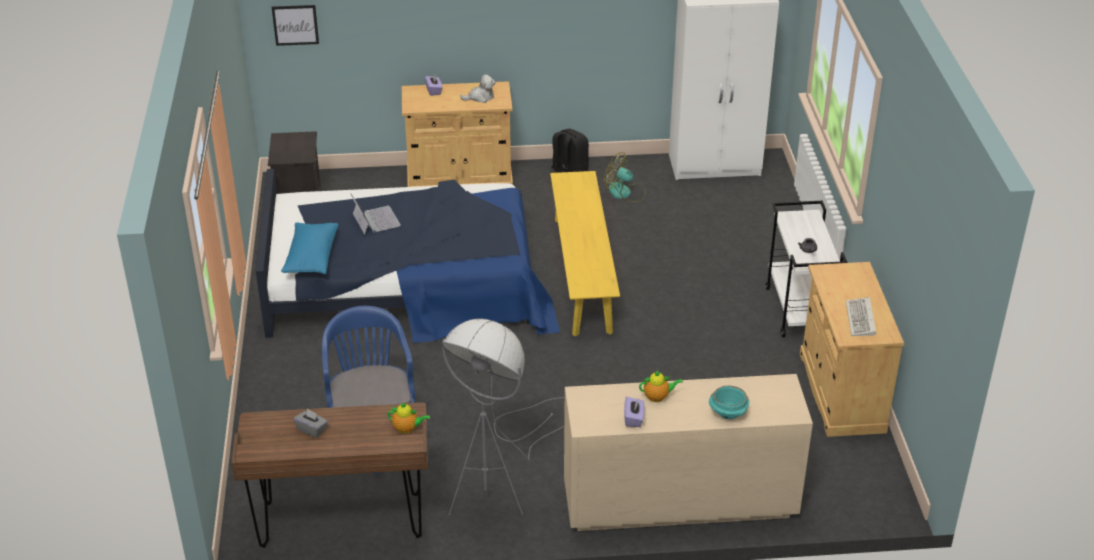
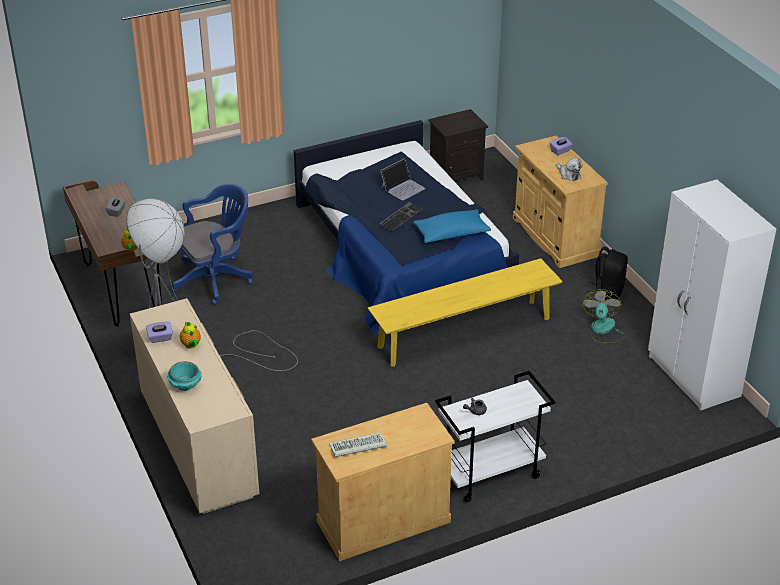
camera: 70 degrees right, 0 degrees up
picture [272,5,319,46] -> none
blue pillow [281,222,338,274] -> blue pillow moved to [413,209,491,243]
none -> keyboard [378,202,423,231]

